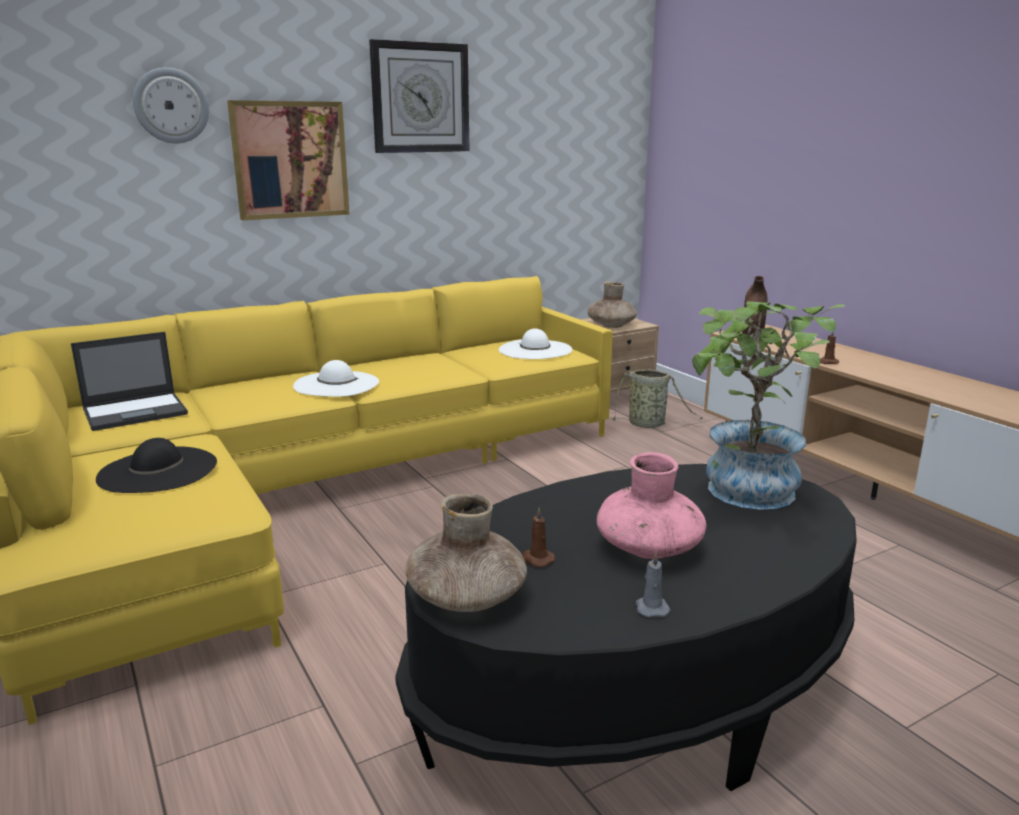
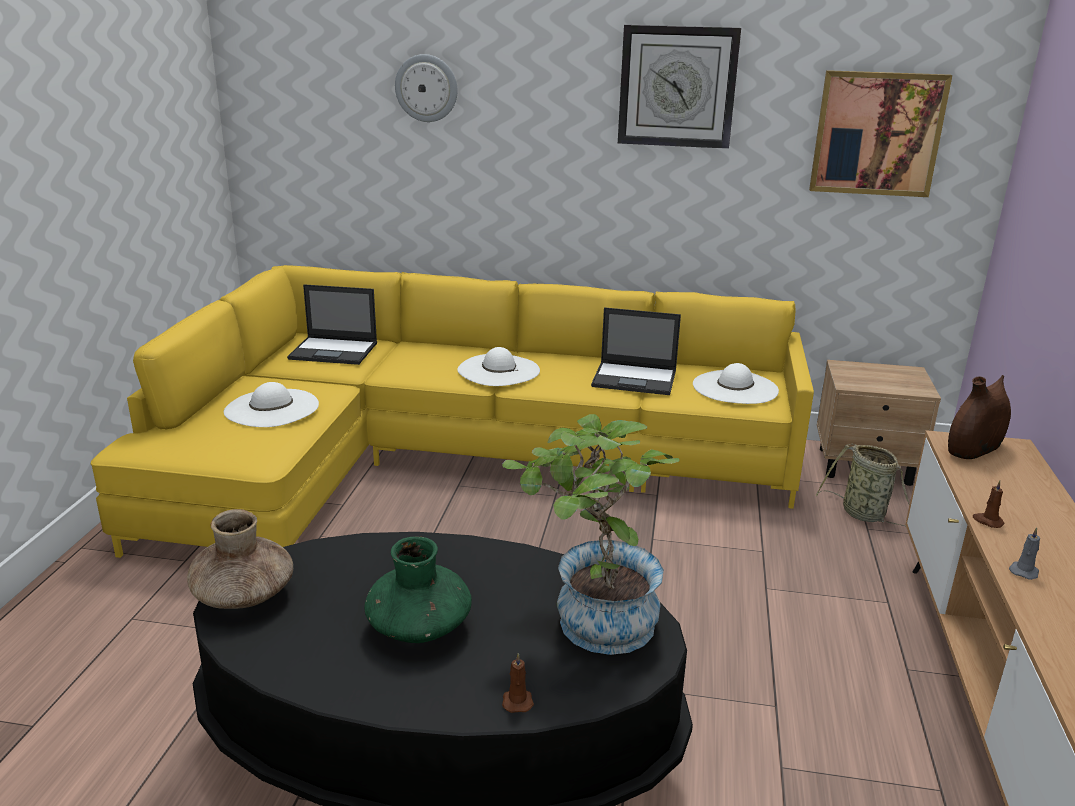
camera: 40 degrees right, 5 degrees up
black hat [96,438,217,493] -> white hat [224,382,319,427]
picture [227,100,350,221] -> picture moved to [809,70,952,197]
brown candle [523,508,555,567] -> brown candle moved to [502,653,534,713]
brown vase [587,282,637,328] -> none
pink vase [597,452,706,559] -> green vase [364,536,472,643]
grey candle [636,552,670,617] -> grey candle moved to [1009,528,1040,580]
none -> laptop [591,307,681,395]

